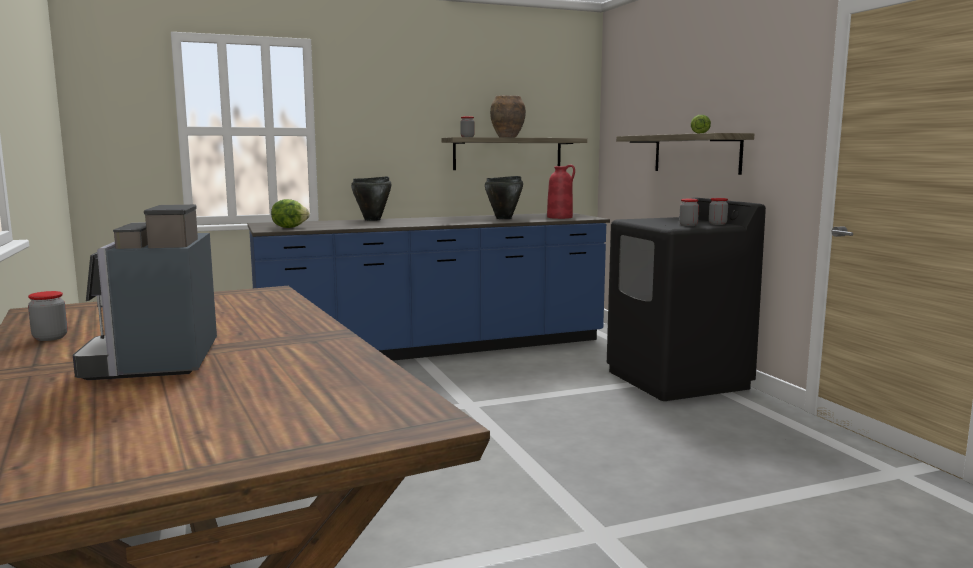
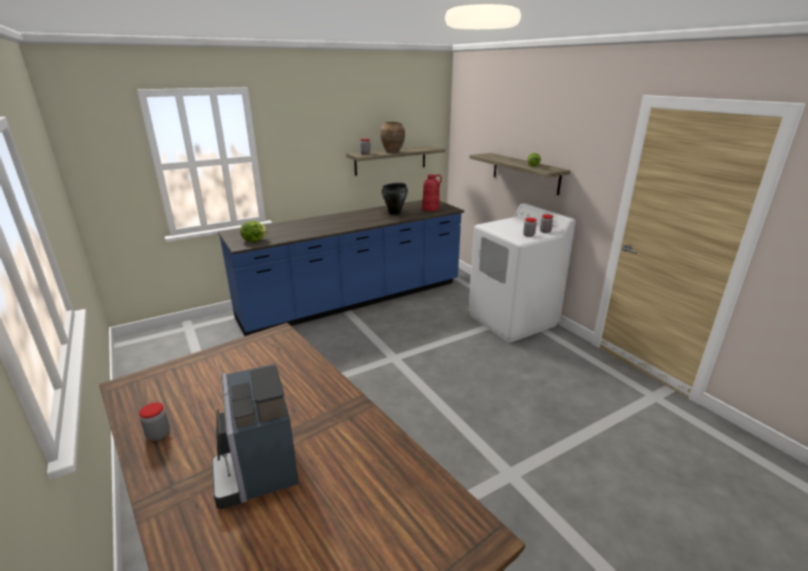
camera: 10 degrees left, 15 degrees up
black cooking pot [351,176,391,221] -> none
black washing machine [607,198,766,401] -> white washing machine [468,203,576,343]

